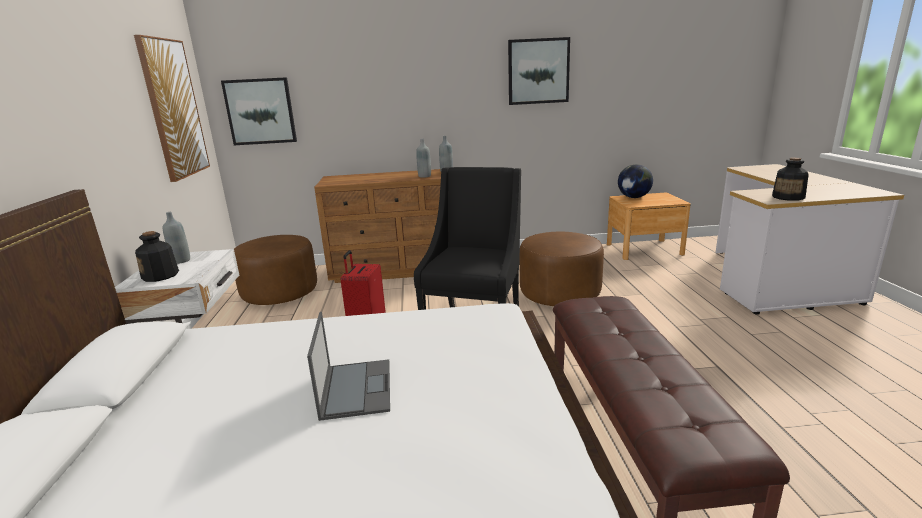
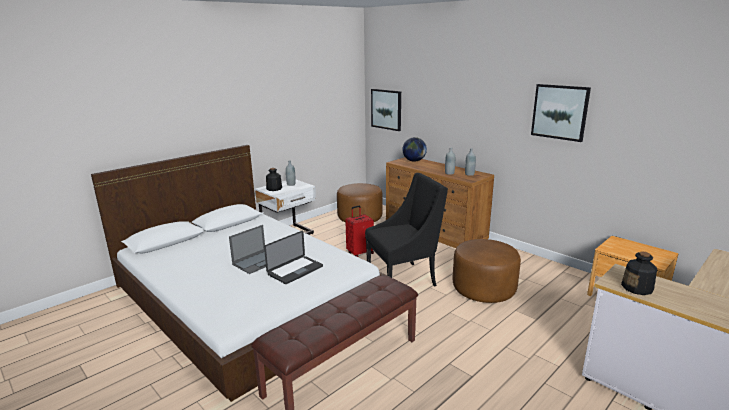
camera: 50 degrees right, 0 degrees up
picture [134,35,210,182] -> none
globe [618,164,653,198] -> globe moved to [402,137,427,162]
none -> laptop [264,231,323,284]

